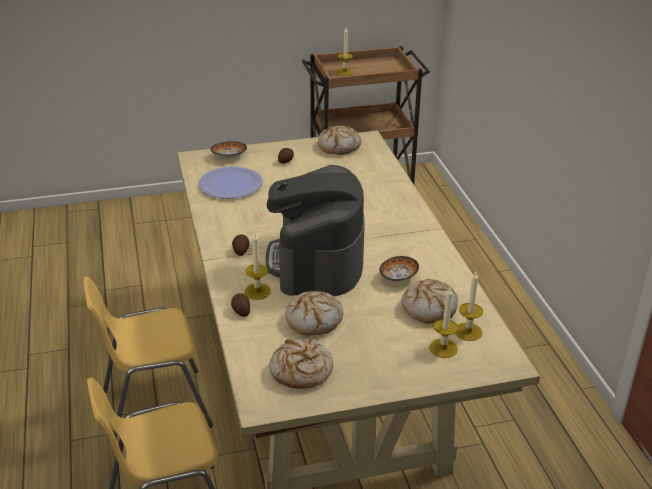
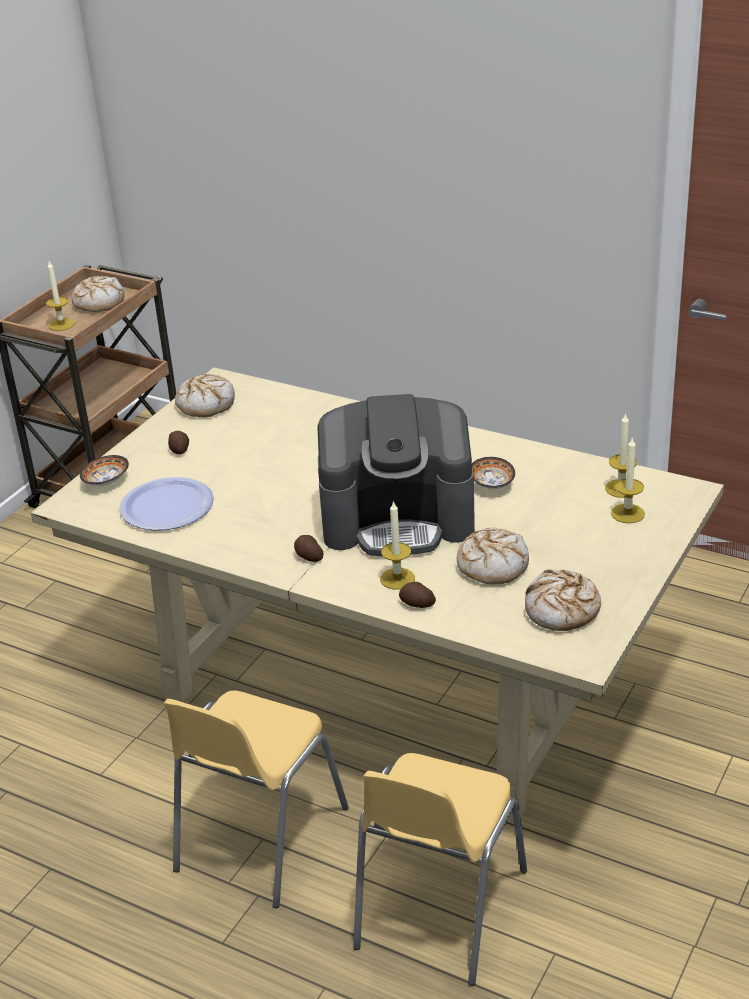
camera: 45 degrees left, 0 degrees up
coffee machine [266,165,365,296] -> coffee machine turned 45 degrees counterclockwise [317,394,475,556]
bread [401,279,458,324] -> bread moved to [71,276,124,312]

